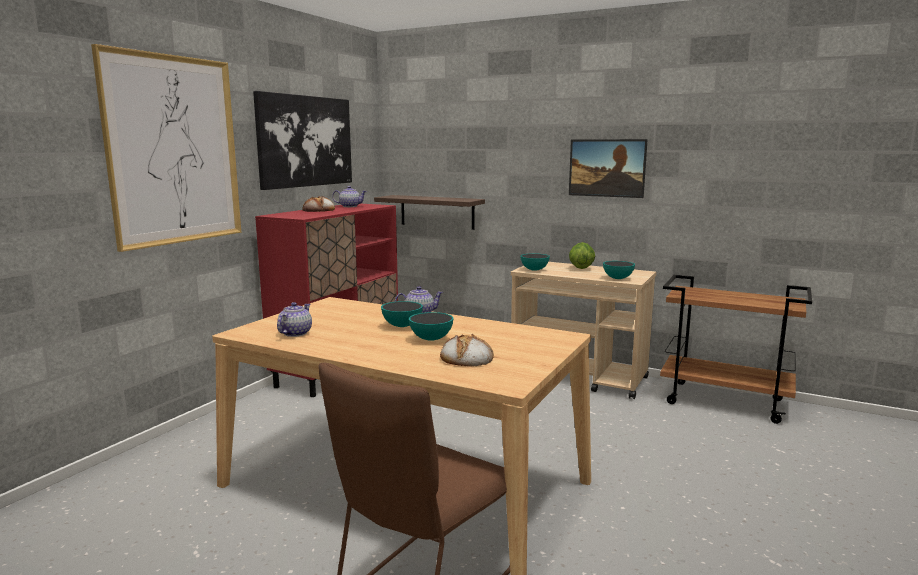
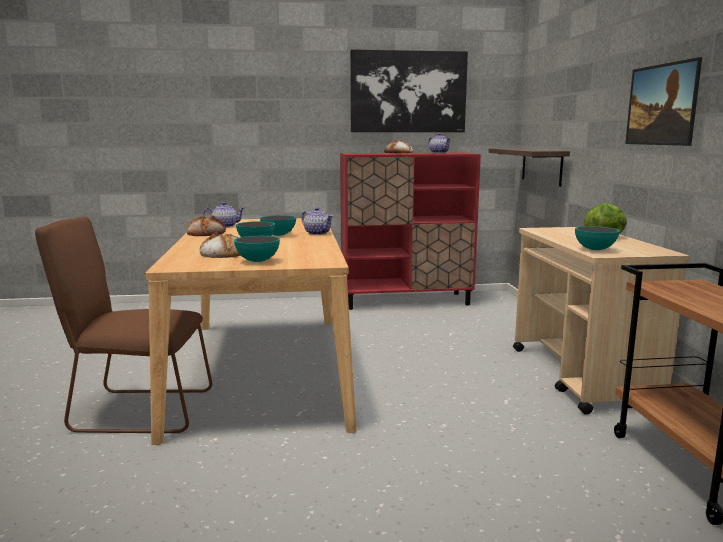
camera: 55 degrees right, 0 degrees up
picture [91,44,242,252] -> none
bowl [520,253,550,271] -> bowl moved to [234,236,280,262]
none -> bread [187,215,226,236]

